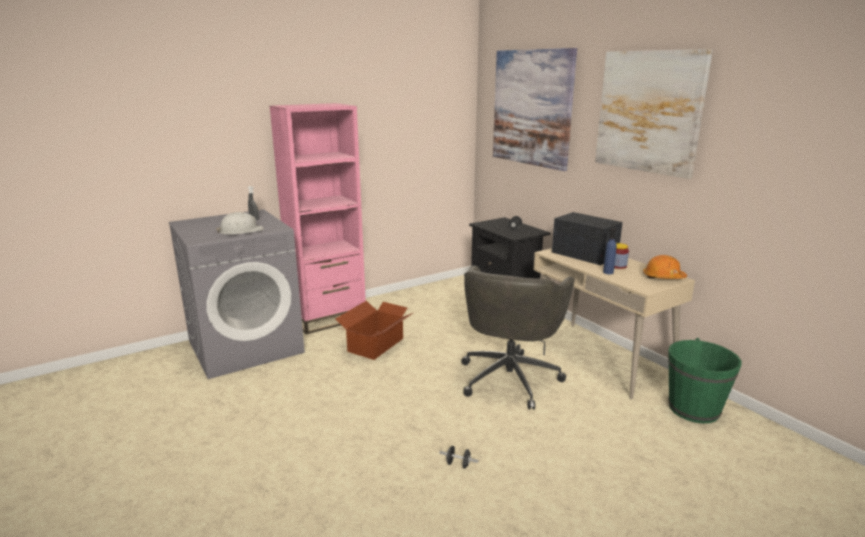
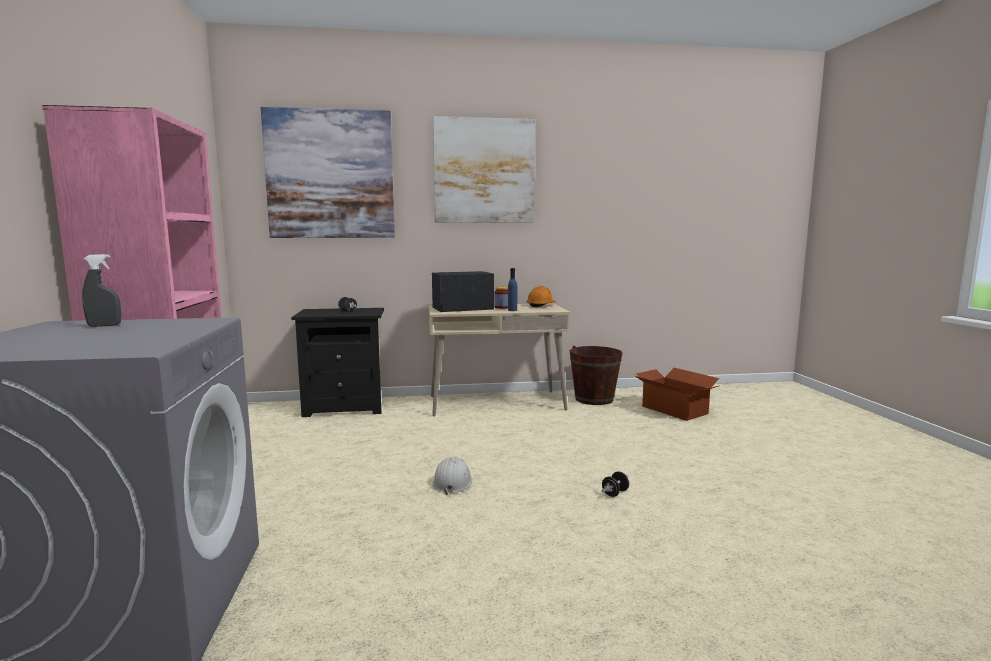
camera: 65 degrees left, 10 degrees down
white hard hat [216,212,264,235] -> white hard hat moved to [432,457,472,495]
cardboard box [335,301,413,360] -> cardboard box moved to [635,368,720,421]
grey office chair [461,266,575,410] -> none
green bucket [668,338,742,424] -> brown bucket [570,346,623,405]

